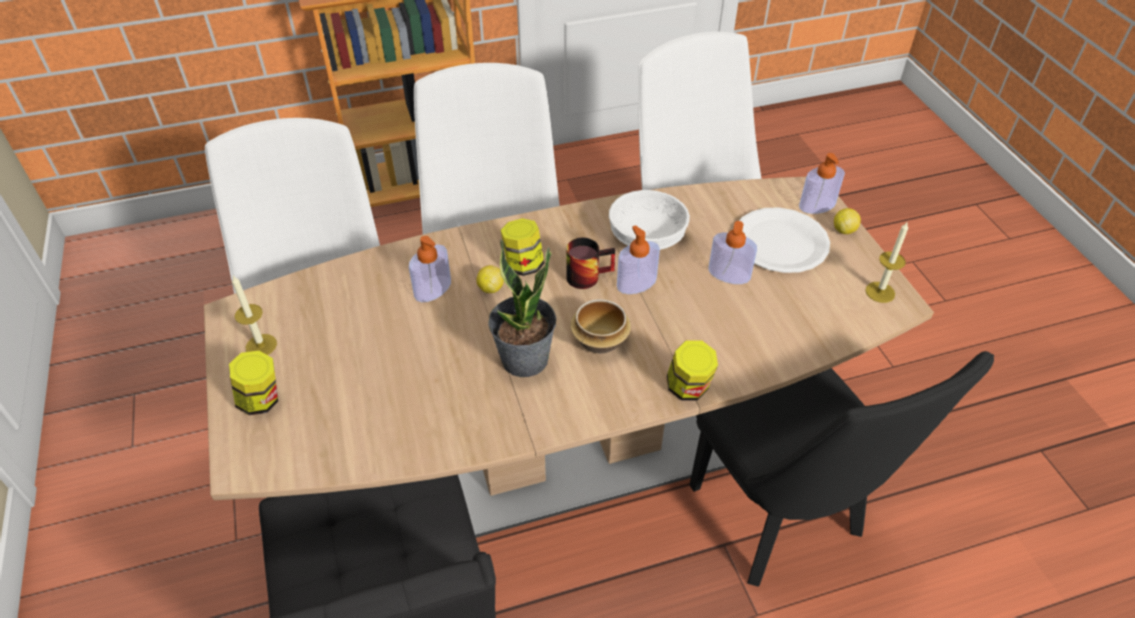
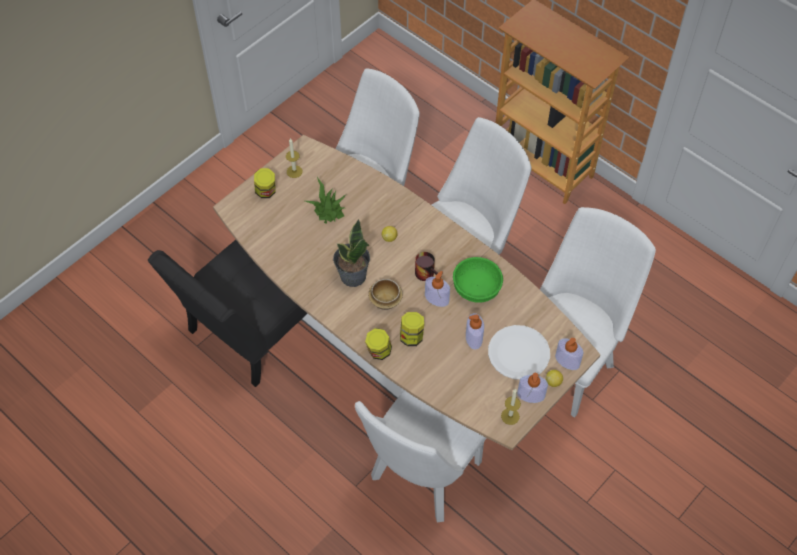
camera: 60 degrees right, 10 degrees up
soap dispenser [409,236,451,302] -> soap dispenser moved to [517,373,548,403]
jar [501,218,544,276] -> jar moved to [400,312,424,346]
white bowl [609,190,690,250] -> green bowl [453,257,503,303]
black chair [689,351,994,587] -> white chair [355,390,486,522]
none -> potted plant [305,177,347,224]

